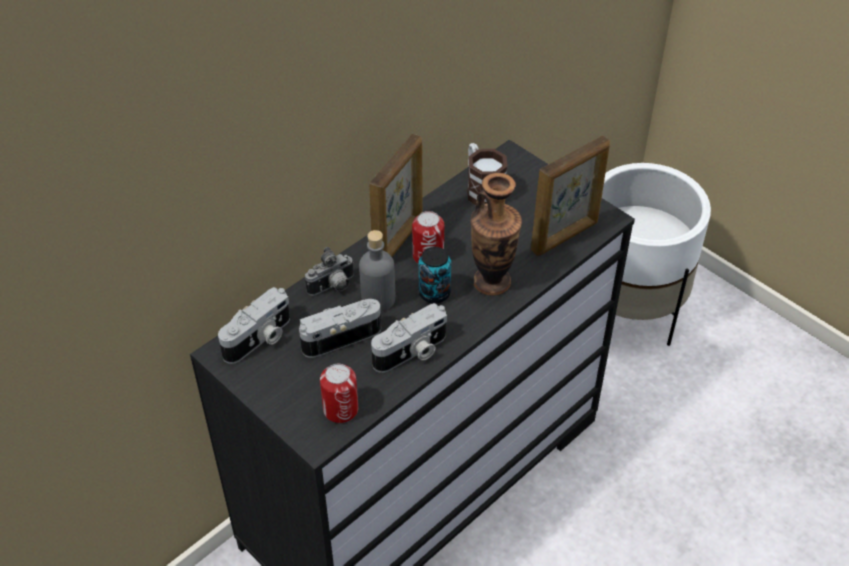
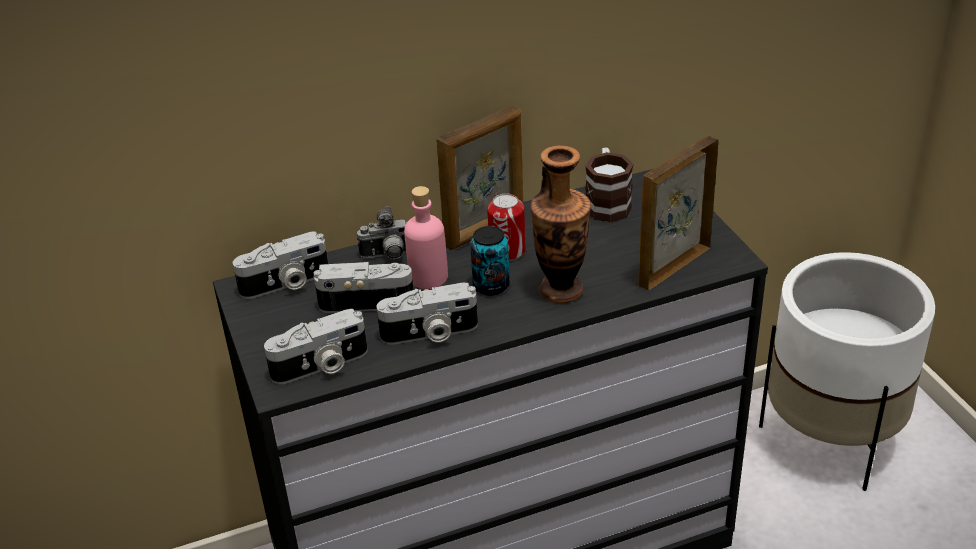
camera: 25 degrees right, 10 degrees down
can [320,364,358,423] -> camera [264,309,368,384]
grey bottle [359,230,395,311] -> pink bottle [404,186,448,289]
picture frame [531,136,610,256] -> picture frame turned 150 degrees clockwise [638,136,719,290]

